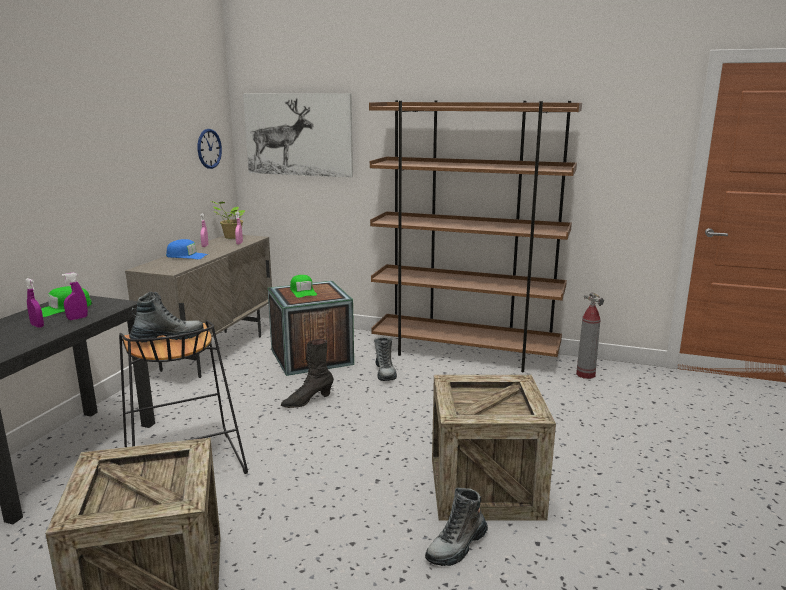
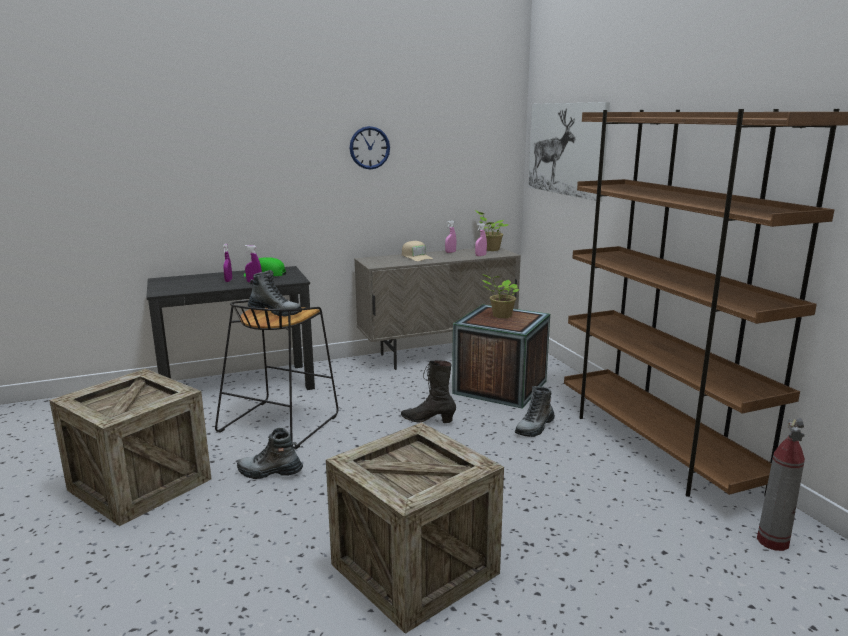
camera: 50 degrees right, 0 degrees up
blue cap [166,239,208,259] -> beige cap [402,241,433,261]
wall clock [198,129,222,169] -> wall clock moved to [349,126,390,169]
green cap [290,275,317,298] -> potted plant [482,274,519,318]
boot [425,488,488,566] -> boot moved to [237,428,303,479]

